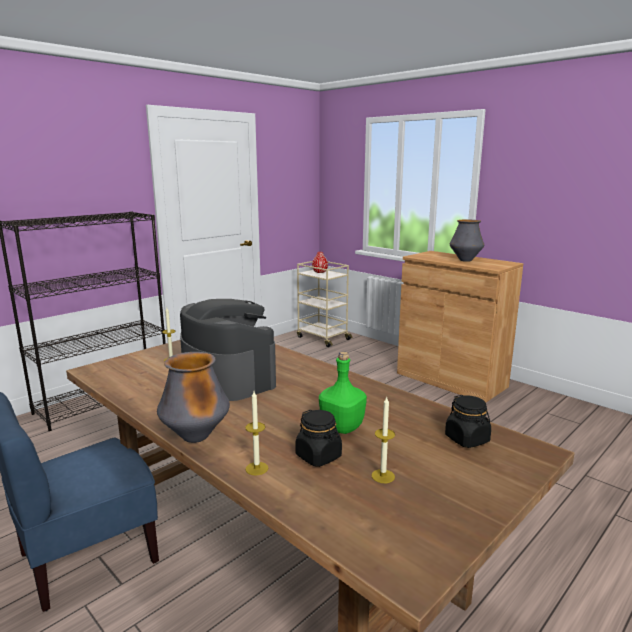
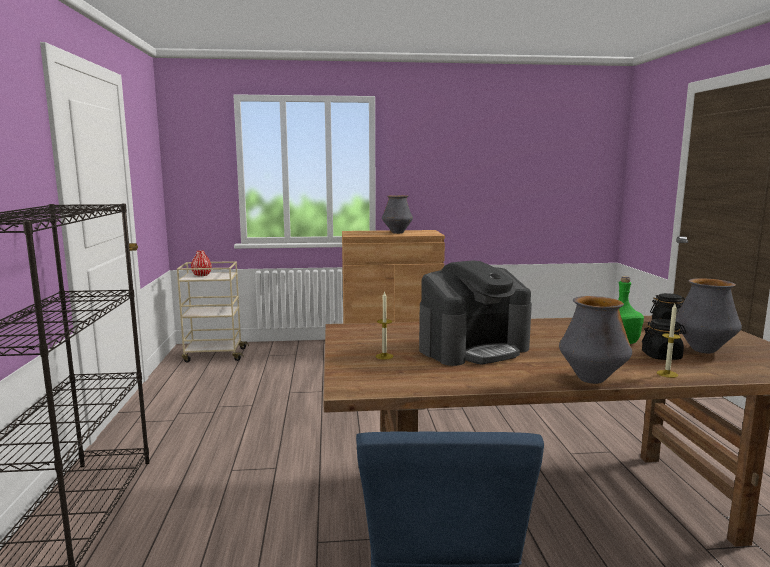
camera: 50 degrees left, 5 degrees down
coffee machine [180,299,276,401] -> coffee machine turned 150 degrees clockwise [419,260,532,366]
candle [371,396,395,483] -> vase [676,278,742,353]

